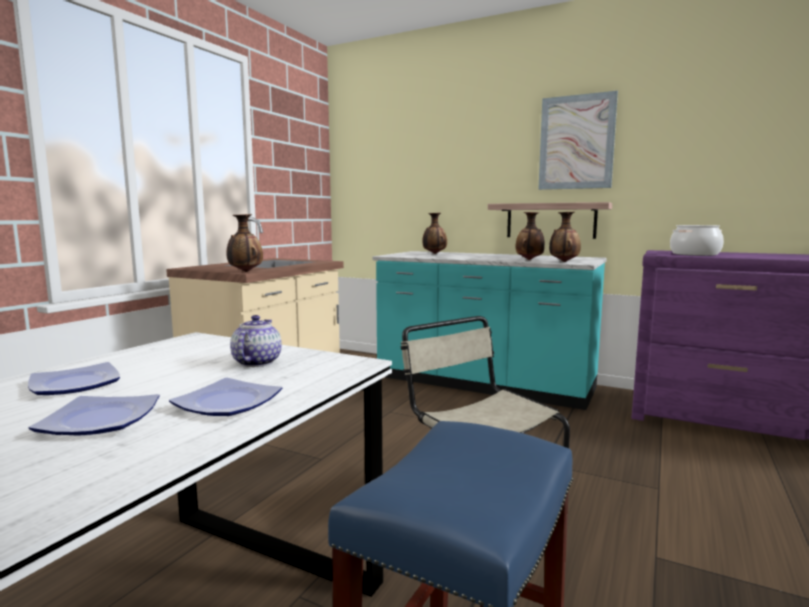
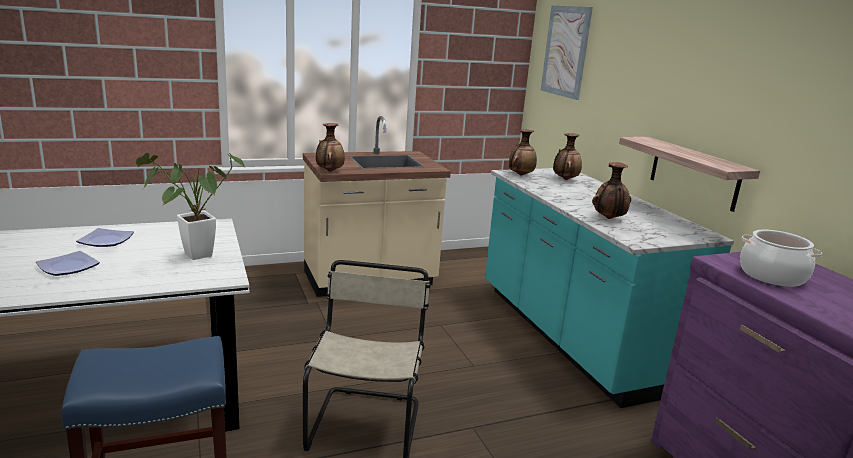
camera: 40 degrees right, 10 degrees up
plate [169,378,282,416] -> none
teapot [230,315,282,367] -> potted plant [136,153,245,260]
picture [538,91,618,190] -> picture moved to [541,6,593,100]
vase [549,212,581,262] -> vase moved to [509,129,537,176]

